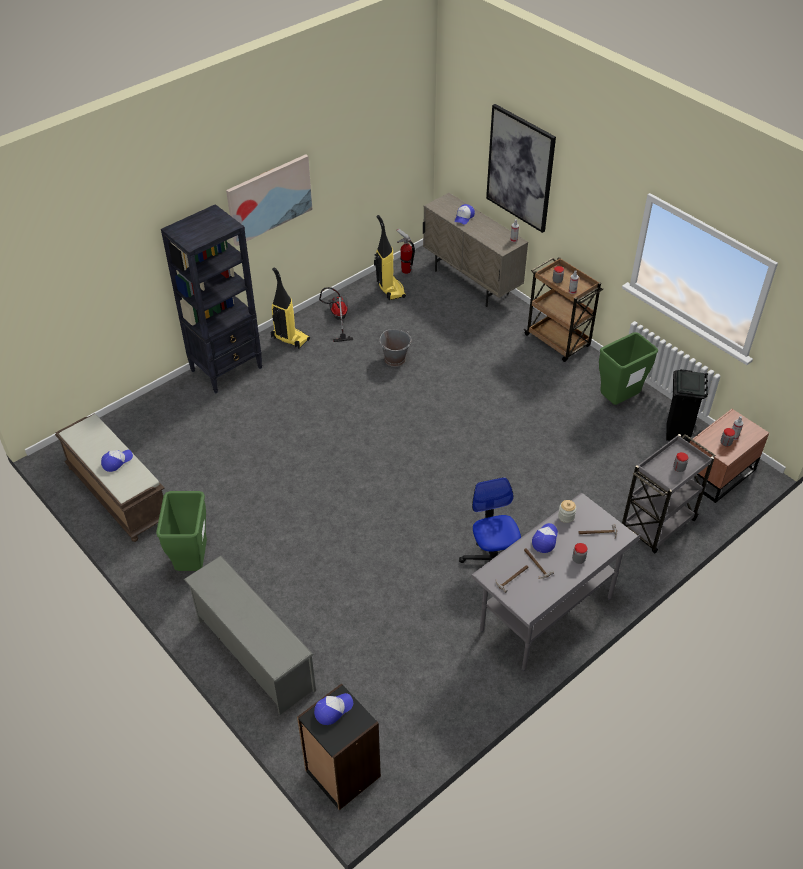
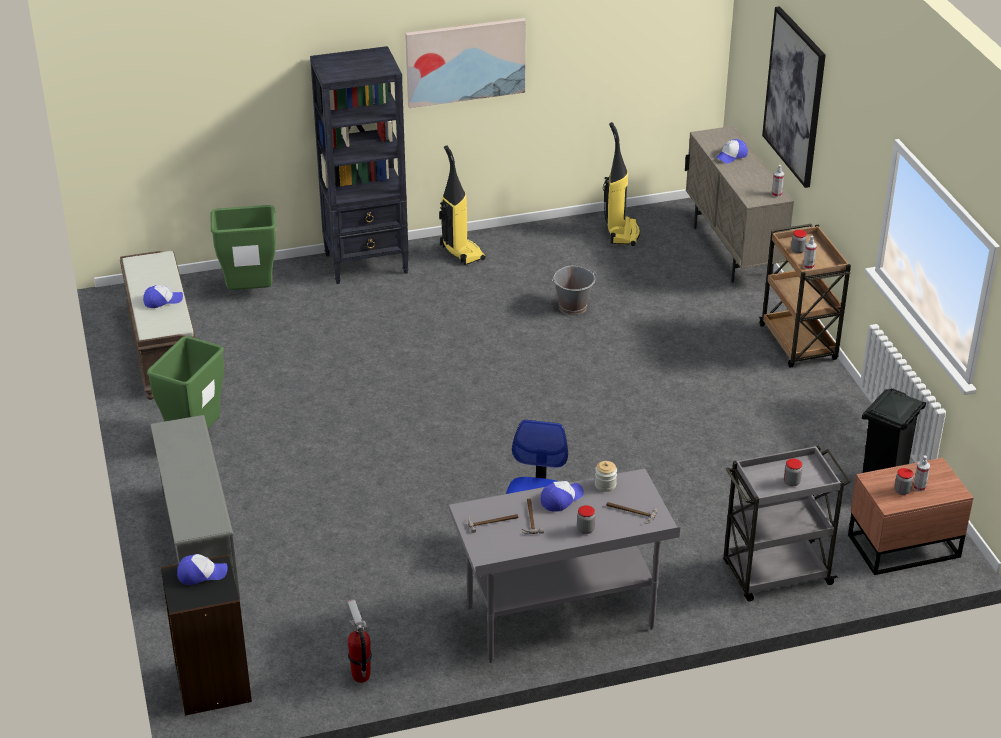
camera: 25 degrees right, 10 degrees down
vacuum cleaner [319,287,353,342] -> none
fire extinguisher [396,229,415,274] -> fire extinguisher moved to [347,599,372,683]
green trash can [599,332,658,405] -> green trash can moved to [210,205,276,290]

